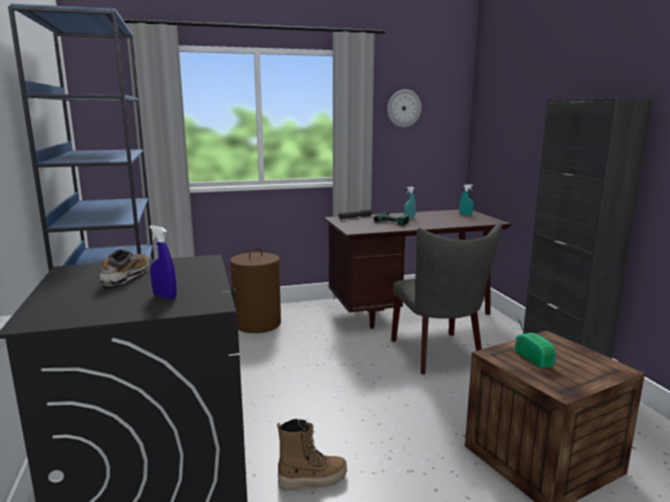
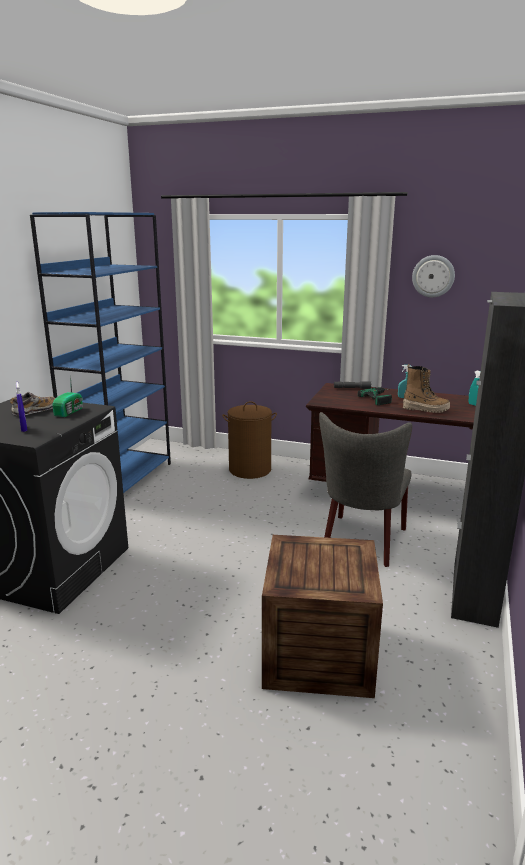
camera: 35 degrees right, 5 degrees up
boot [277,419,347,491] -> boot moved to [403,364,450,413]
radio [515,314,556,369] -> radio moved to [52,375,83,417]

